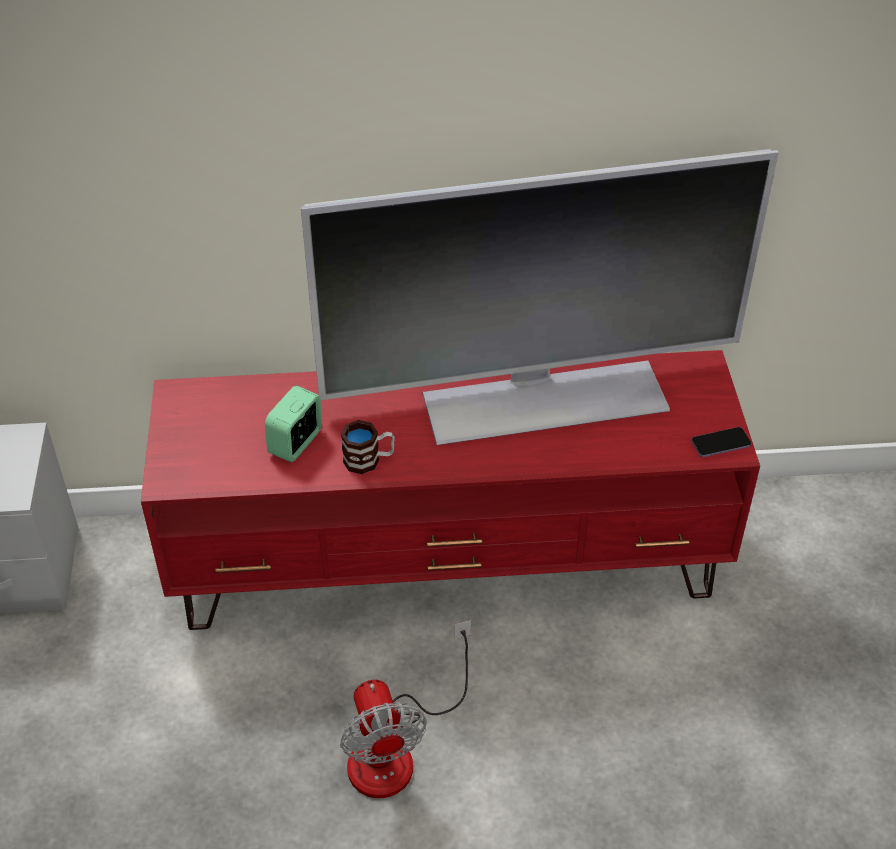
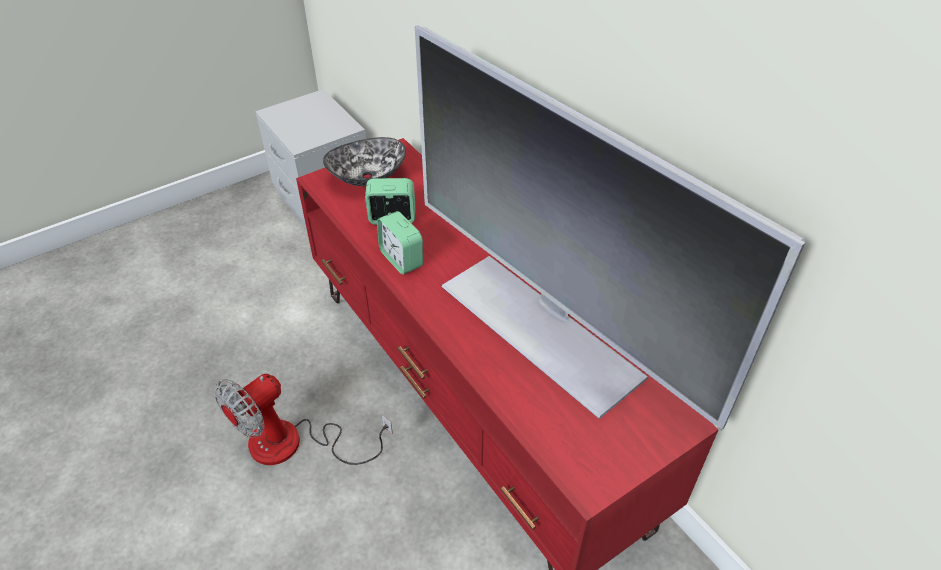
camera: 60 degrees right, 0 degrees up
mug [341,420,395,474] -> alarm clock [377,211,423,275]
phone [691,427,751,457] -> none
none -> bowl [323,137,406,186]

